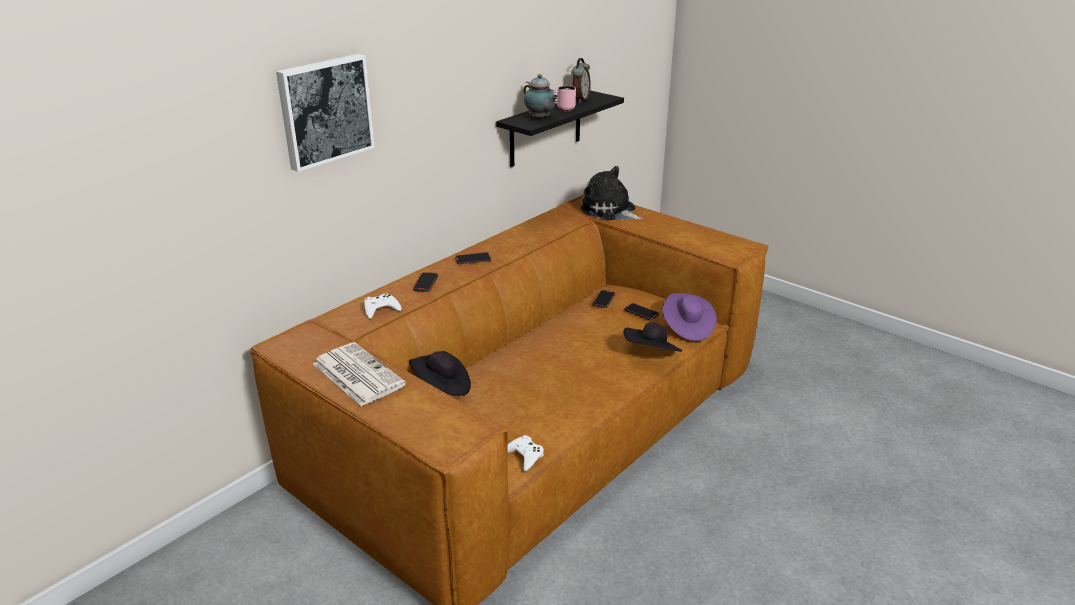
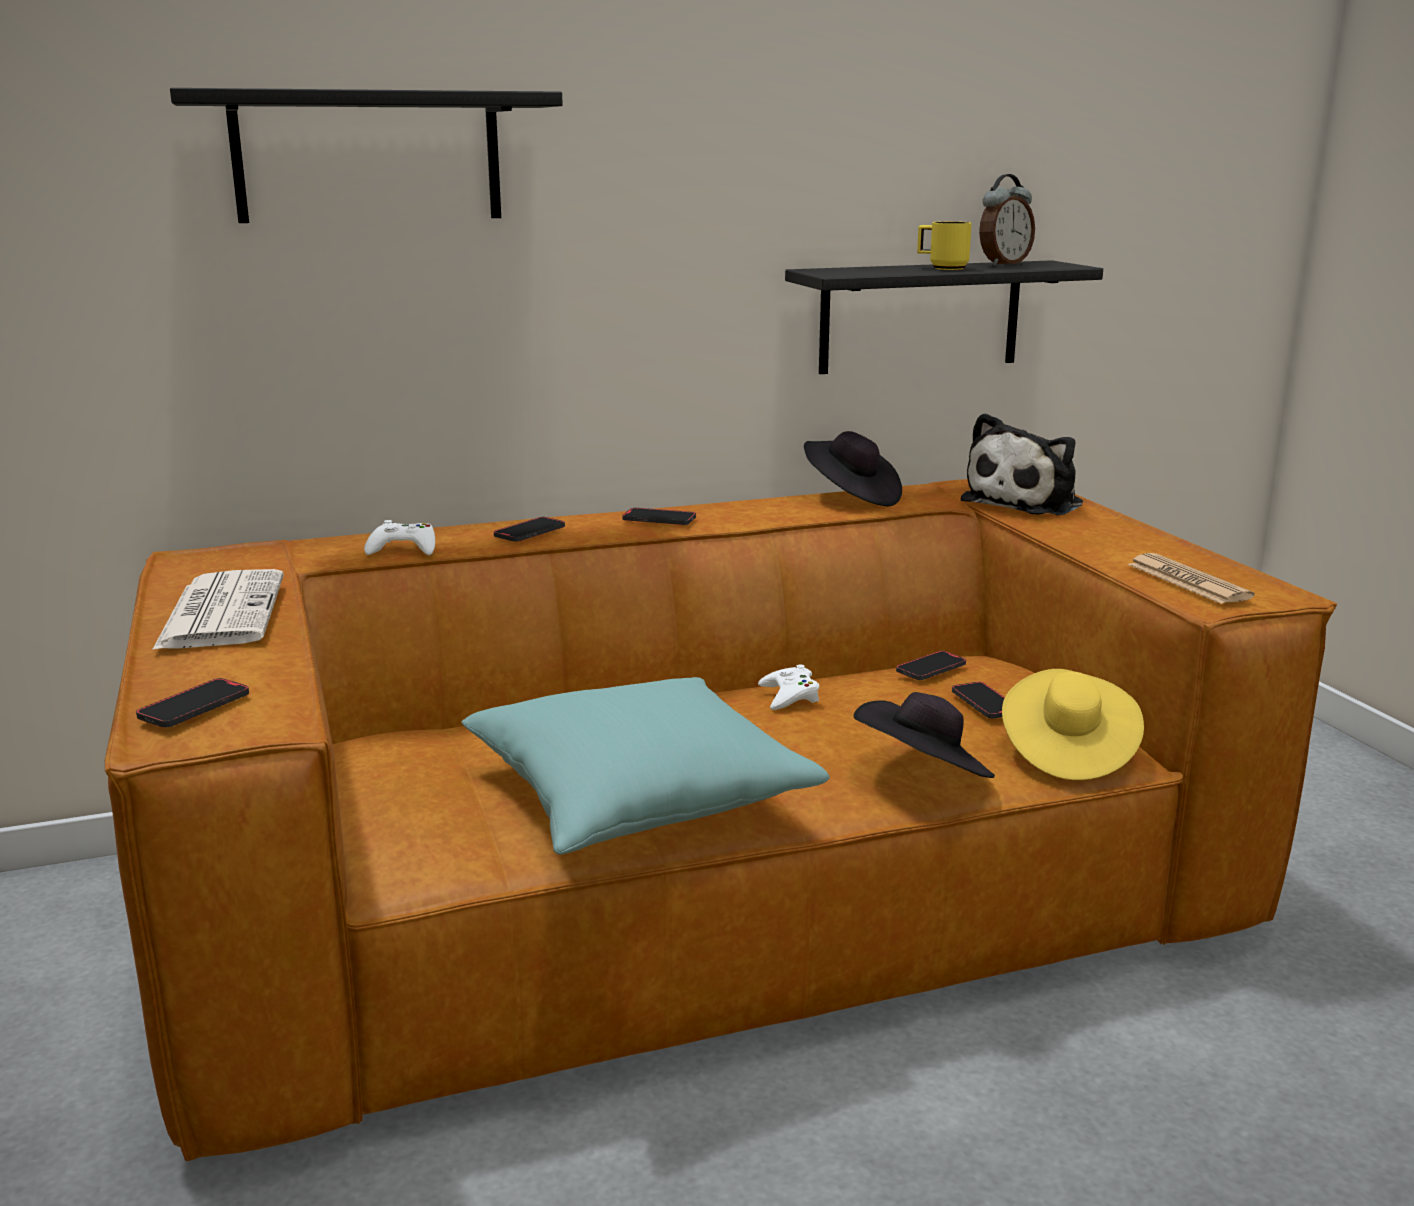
camera: 30 degrees right, 10 degrees down
picture [276,54,375,172] -> black shelf [170,88,563,223]
black hat [409,351,471,396] -> black hat moved to [804,431,902,506]
white game controller [507,435,544,471] -> white game controller moved to [758,665,819,710]
teapot [524,74,558,119] -> none
pink mug [553,86,576,111] -> yellow mug [917,221,972,270]
plush toy [580,166,643,220] -> plush toy turned 120 degrees counterclockwise [961,413,1083,515]
purple hat [662,293,717,341] -> yellow hat [1002,669,1144,780]
none -> phone [136,678,249,728]
none -> turquoise pillow [462,677,829,855]
none -> newspaper [1128,553,1255,604]

